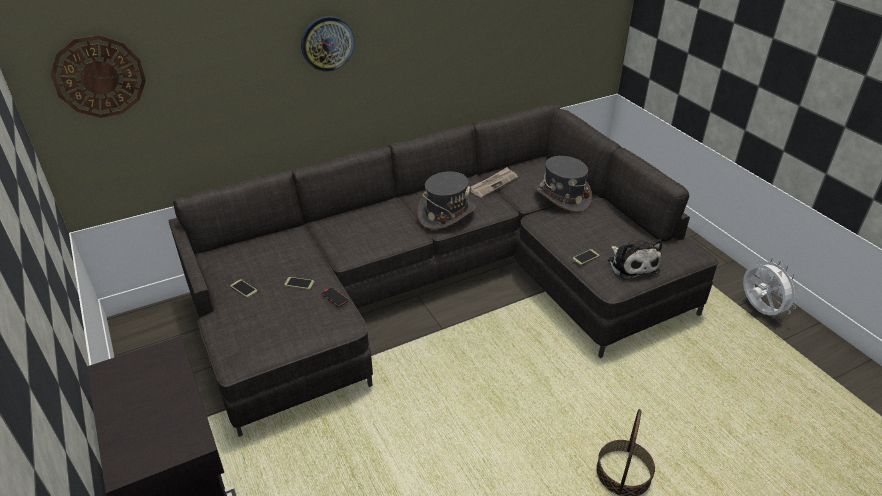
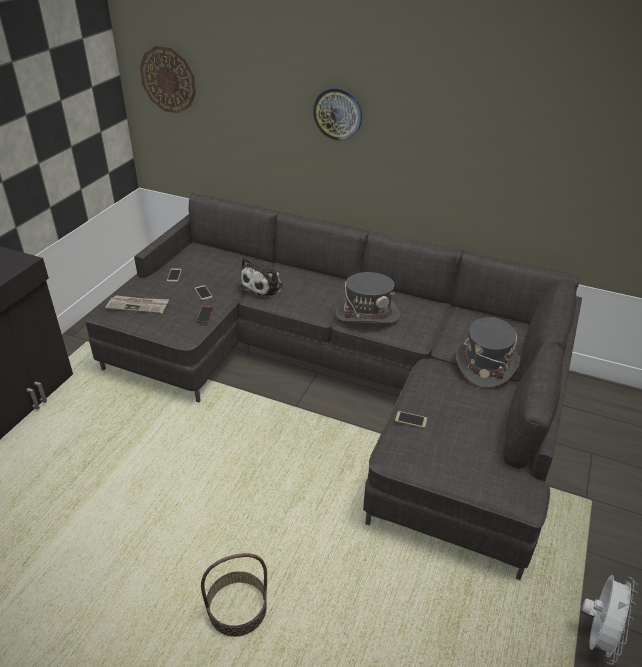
camera: 50 degrees right, 0 degrees up
newspaper [471,167,518,198] -> newspaper moved to [105,295,169,314]
plush toy [608,239,662,280] -> plush toy moved to [239,257,284,298]

